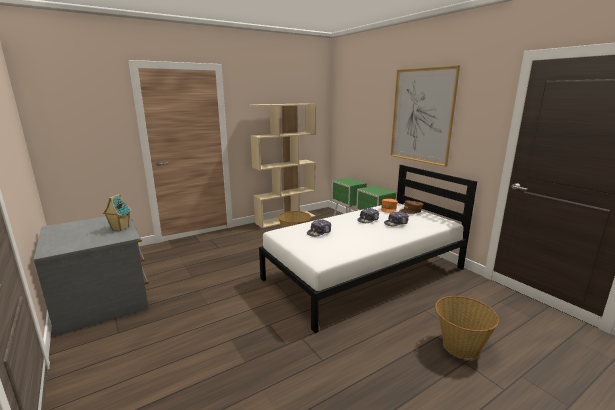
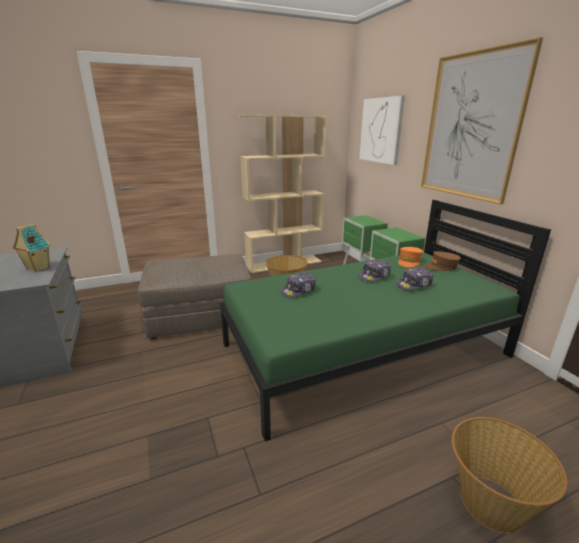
camera: 10 degrees right, 5 degrees up
white bed [259,165,477,333] -> green bed [220,200,551,441]
none -> grey ottoman [138,254,251,339]
none -> picture [359,95,405,165]

